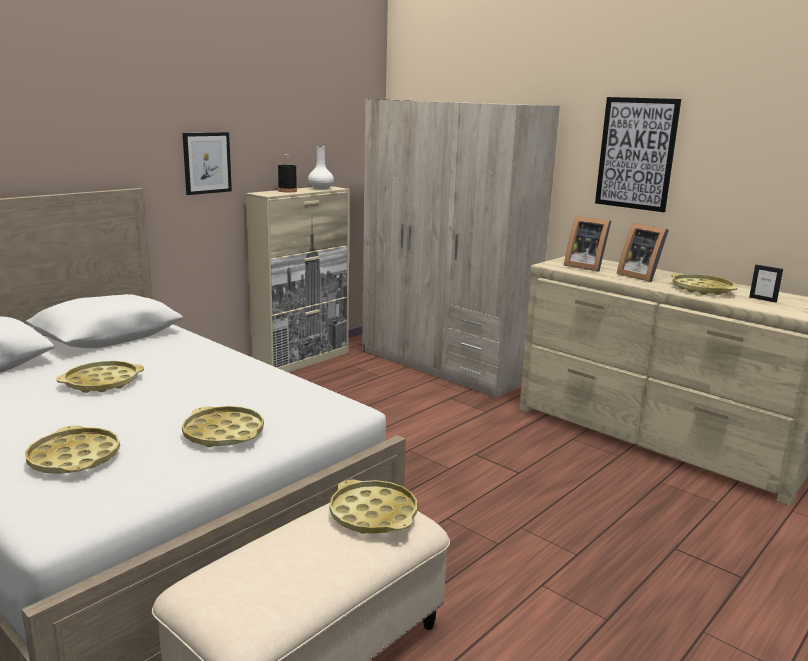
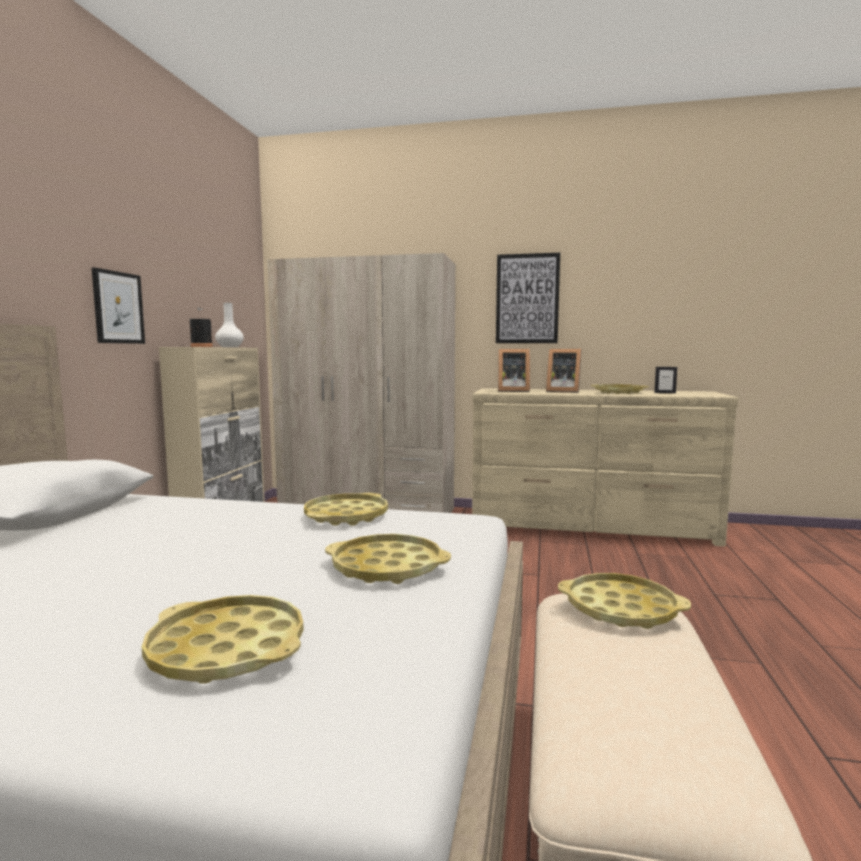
camera: 30 degrees left, 10 degrees down
yellow tray [56,361,144,393] -> yellow tray moved to [304,493,388,526]

